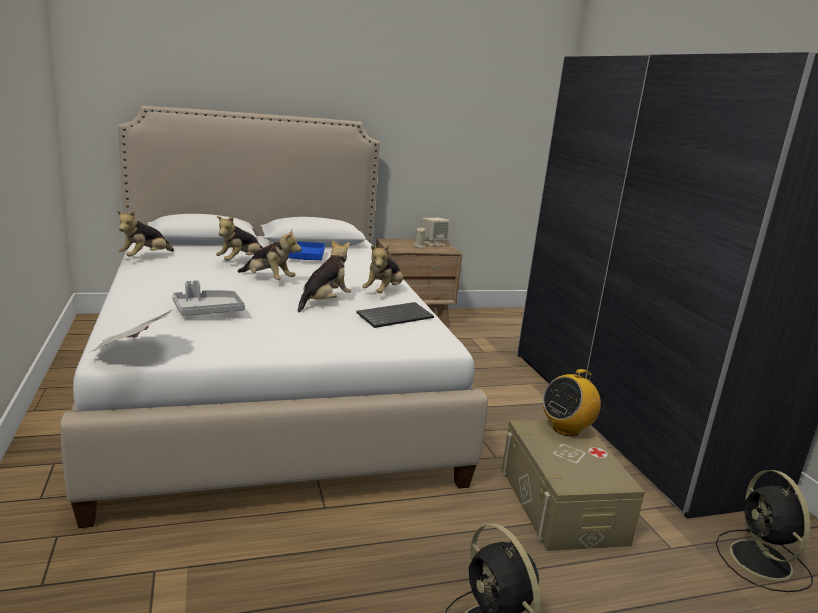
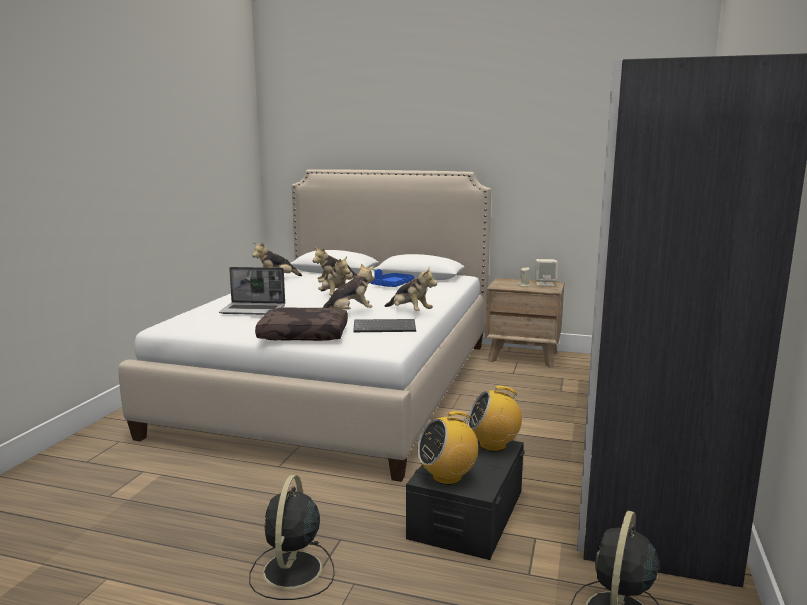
camera: 35 degrees right, 5 degrees down
newspaper [89,310,171,353] -> none
grey tray [172,280,245,316] -> laptop [219,267,285,315]
plush toy [362,245,403,293] -> plush toy turned 105 degrees counterclockwise [384,267,437,311]
beige storage box [501,420,645,551] -> black storage box [406,440,525,560]
none -> brown pillow [255,307,348,341]
none -> radio [417,411,478,485]

